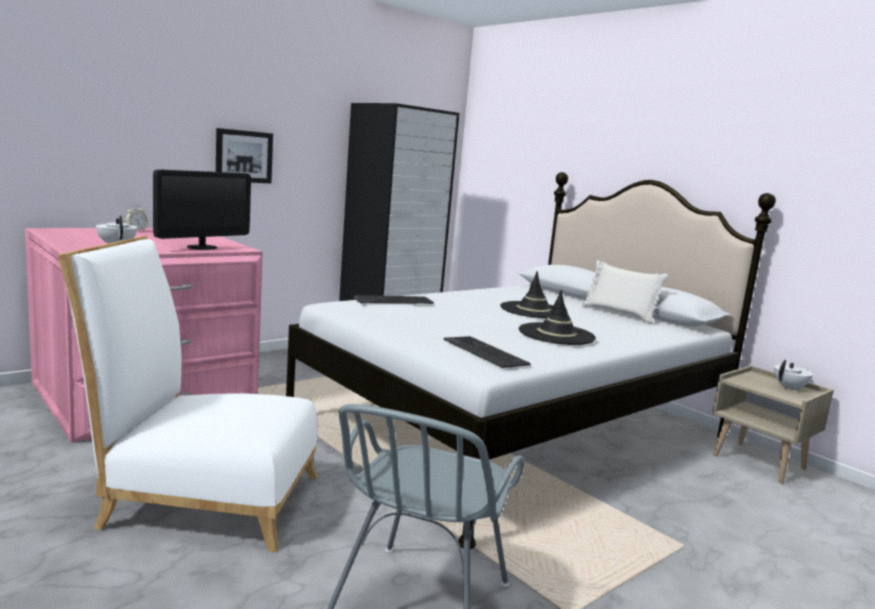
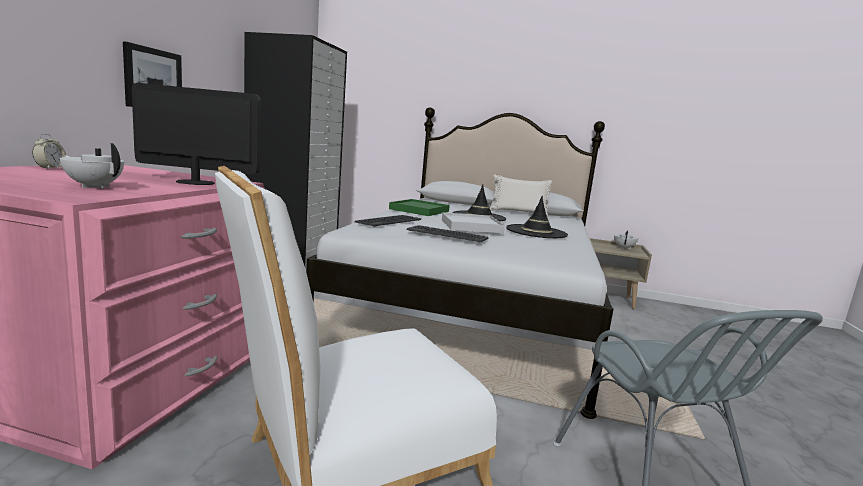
camera: 35 degrees left, 0 degrees up
monitor [153,169,251,250] -> monitor turned 90 degrees counterclockwise [132,83,261,185]
keyboard [444,336,531,368] -> keyboard moved to [407,225,488,243]
none -> green tray [389,199,450,216]
none -> white tray [442,212,505,233]

